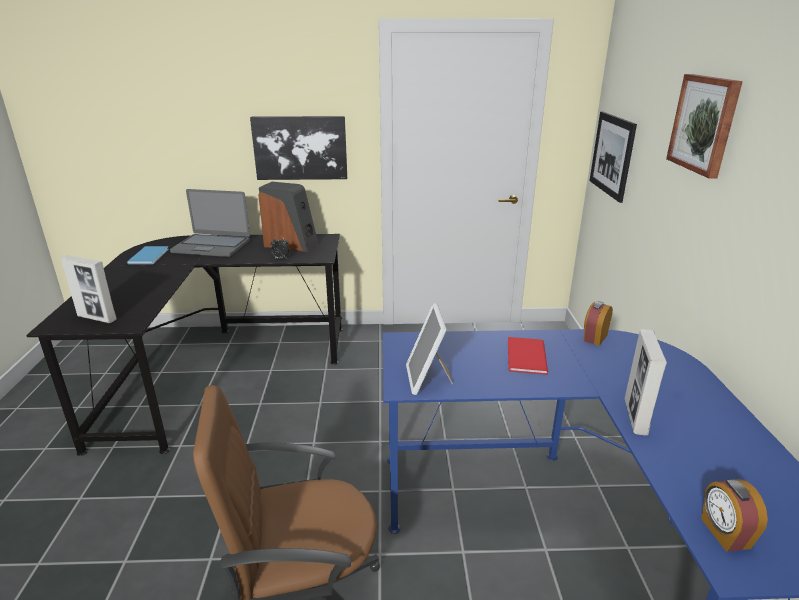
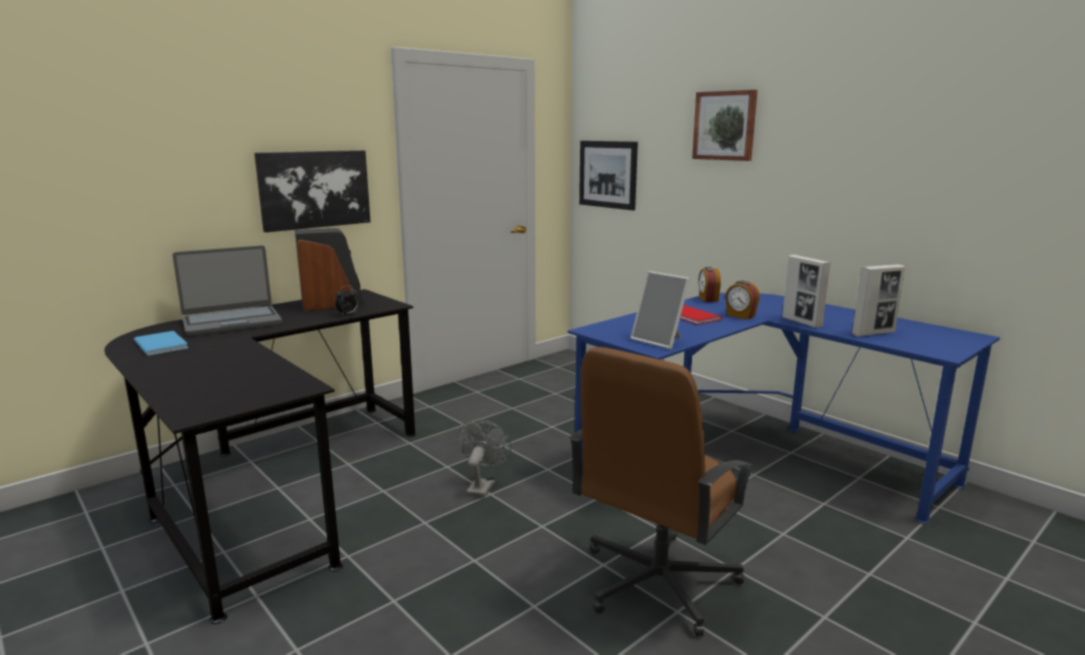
camera: 40 degrees left, 10 degrees down
picture frame [61,255,117,323] -> picture frame moved to [852,264,905,336]
alarm clock [701,479,768,552] -> alarm clock moved to [725,281,760,320]
none -> grey fan [457,420,511,498]

